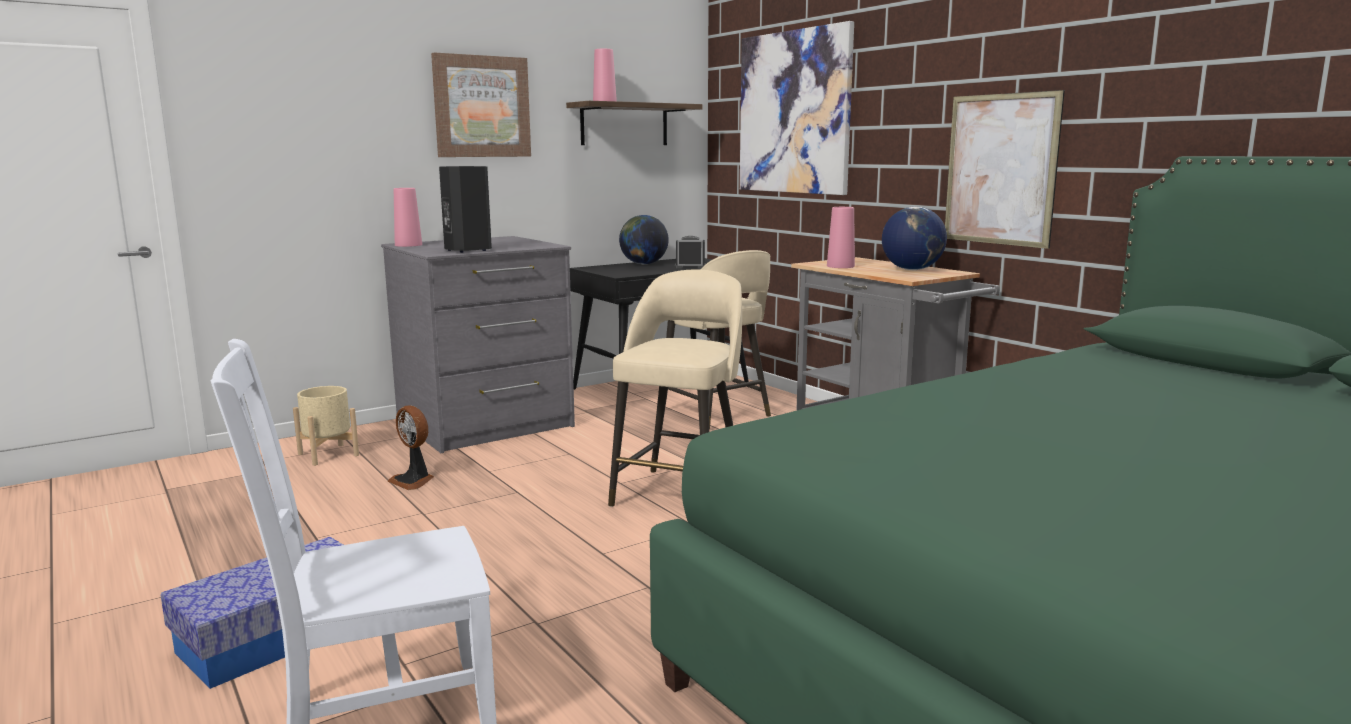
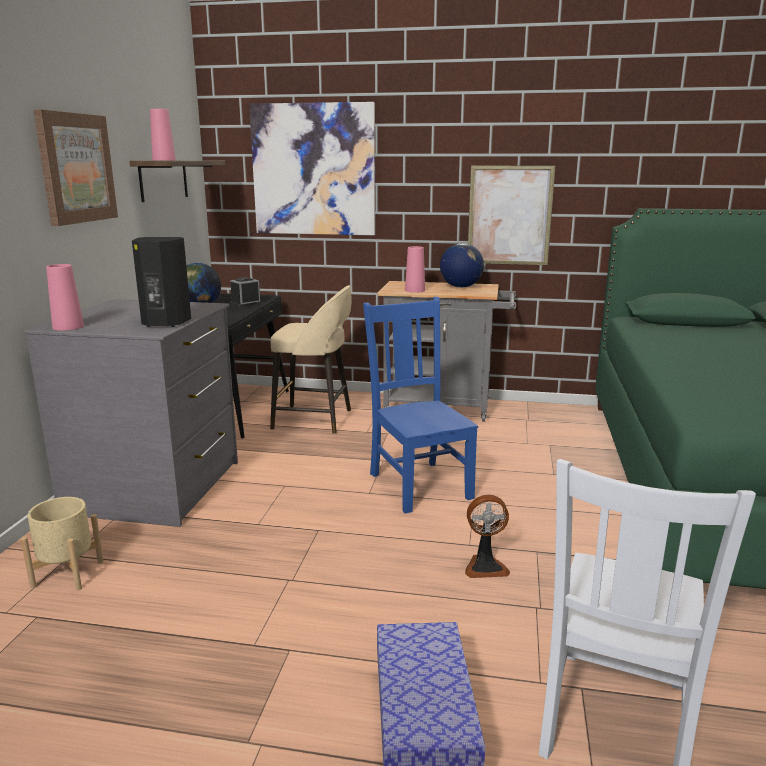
camera: 45 degrees left, 5 degrees up
fan [388,406,434,490] -> fan moved to [465,495,510,578]
beige stool [608,269,742,507] -> blue chair [363,297,478,514]

